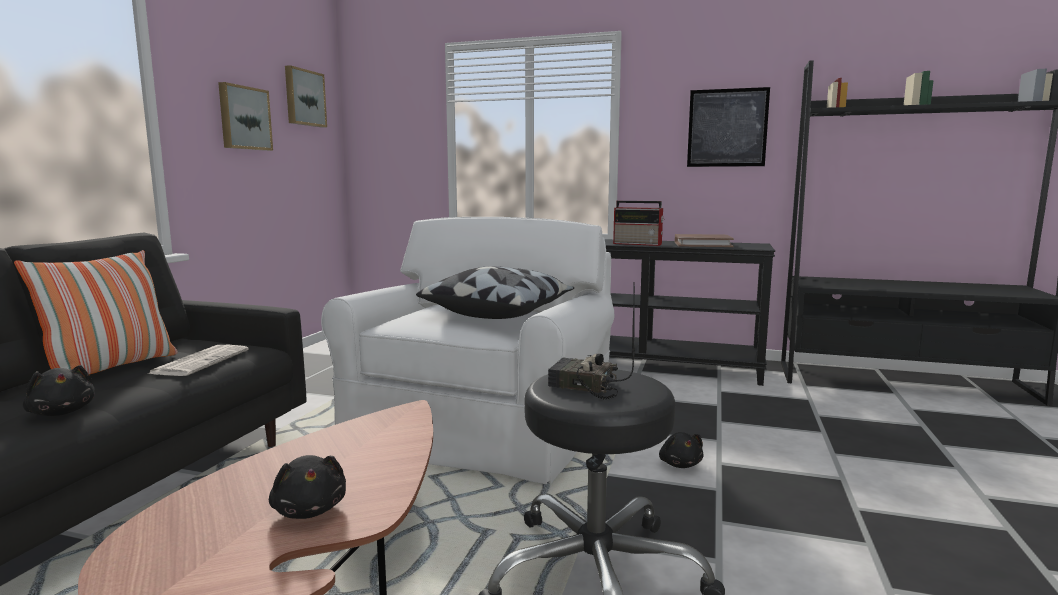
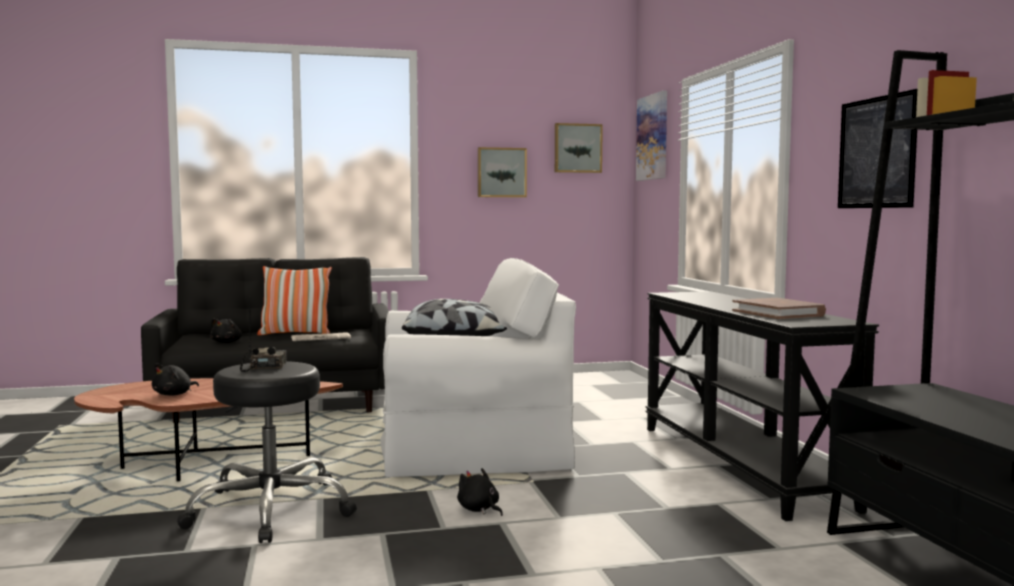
camera: 60 degrees right, 5 degrees down
radio [613,201,664,246] -> none
black plush toy [659,432,703,468] -> black plush toy turned 90 degrees clockwise [457,468,503,516]
none -> picture [636,91,667,181]

